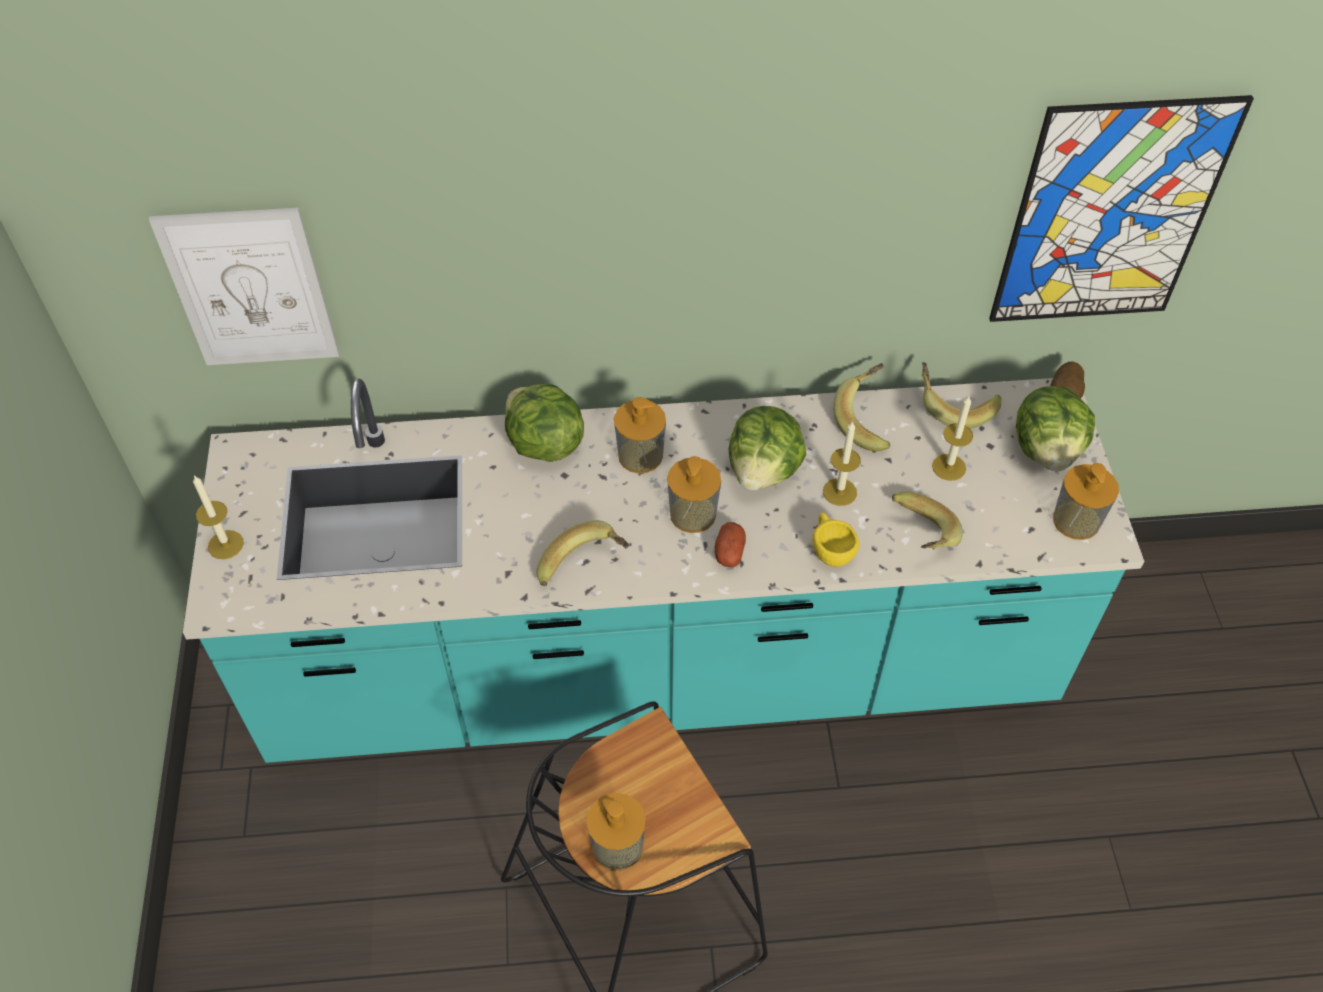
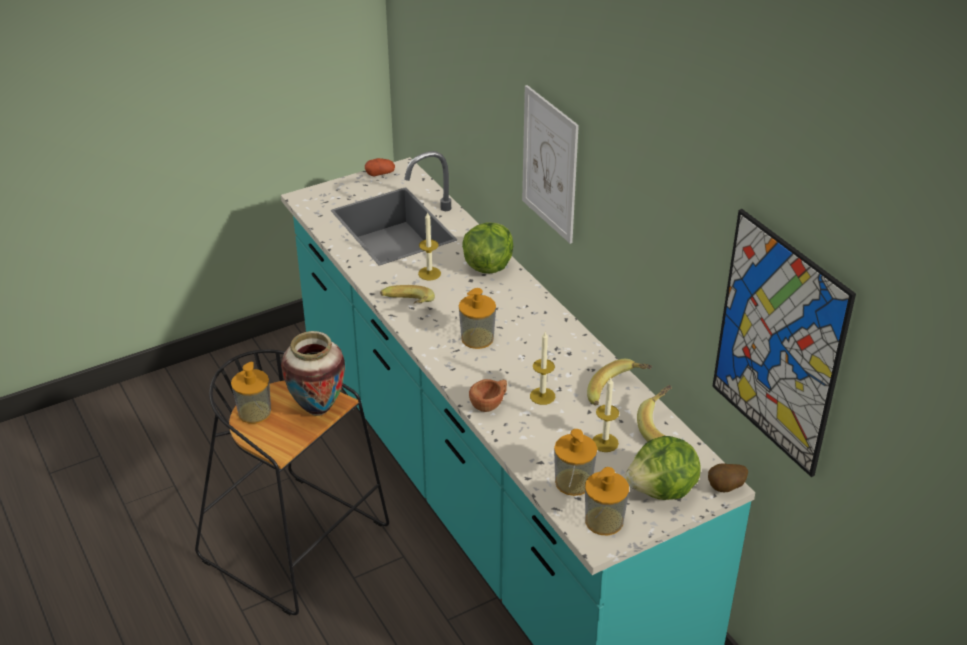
camera: 65 degrees right, 15 degrees down
picture [149,208,339,365] -> picture moved to [522,85,579,244]
candle [193,475,244,559] -> candle moved to [418,213,441,281]
soap dispenser [614,397,666,474] -> soap dispenser moved to [554,429,597,496]
potato [714,522,746,567] -> potato moved to [365,158,395,177]
lettuce [729,406,806,491] -> none
yellow cup [812,512,859,567] -> brown cup [469,379,507,412]
banana [892,491,963,550] -> none
none -> vase [281,331,345,416]

